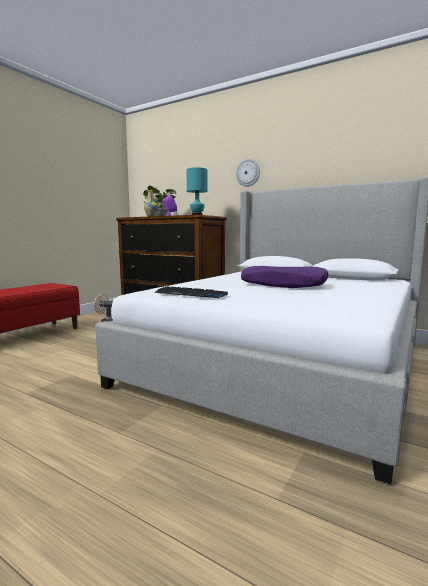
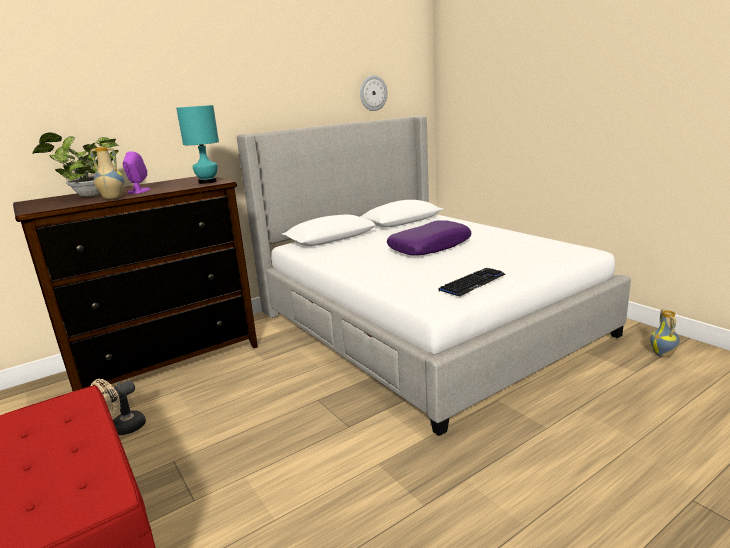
camera: 65 degrees left, 10 degrees up
wall clock [236,159,260,187] -> wall clock moved to [360,75,388,111]
none -> vase [650,309,680,357]

